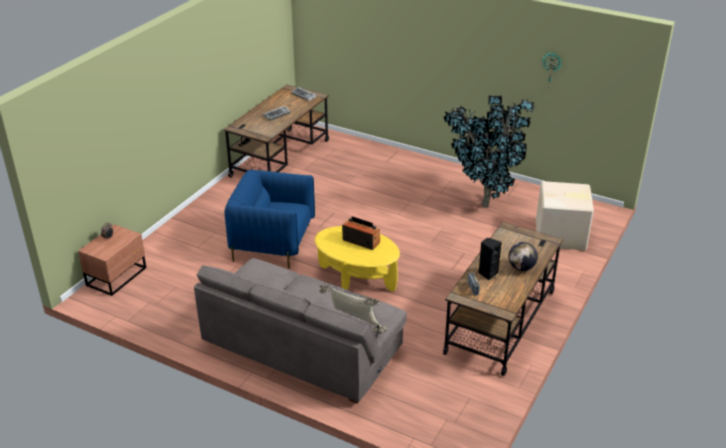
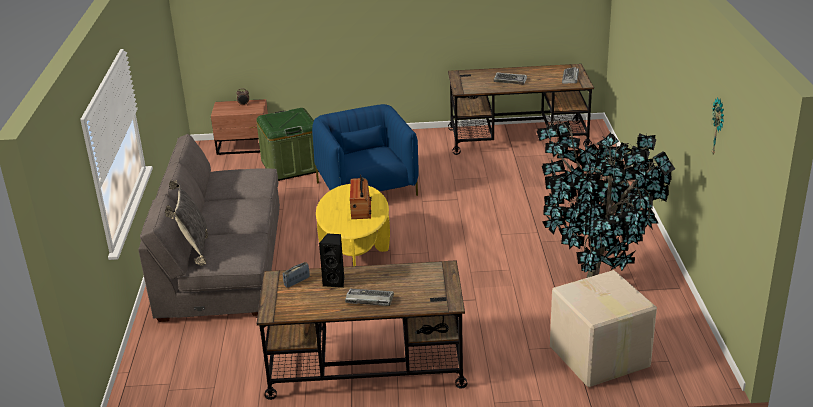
camera: 60 degrees right, 5 degrees down
globe [509,242,538,271] -> keyboard [345,289,394,306]
none -> green storage box [256,108,319,181]

